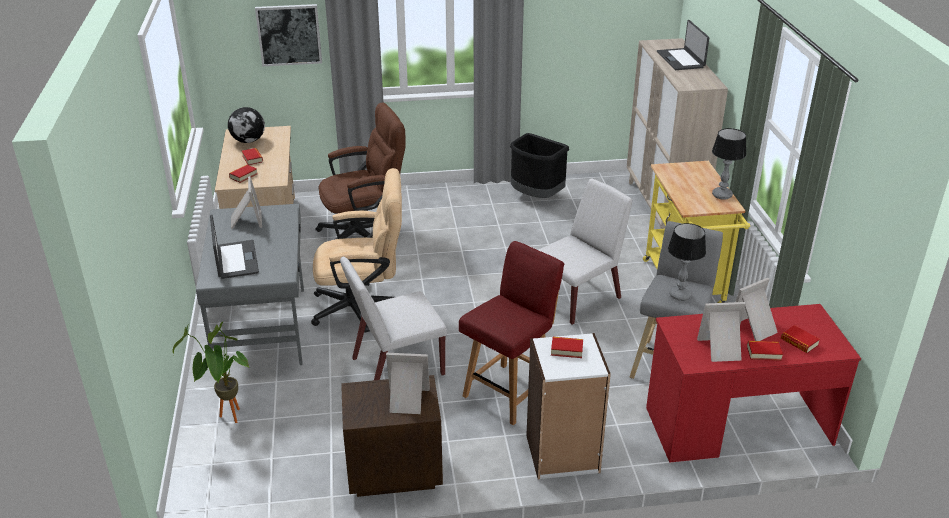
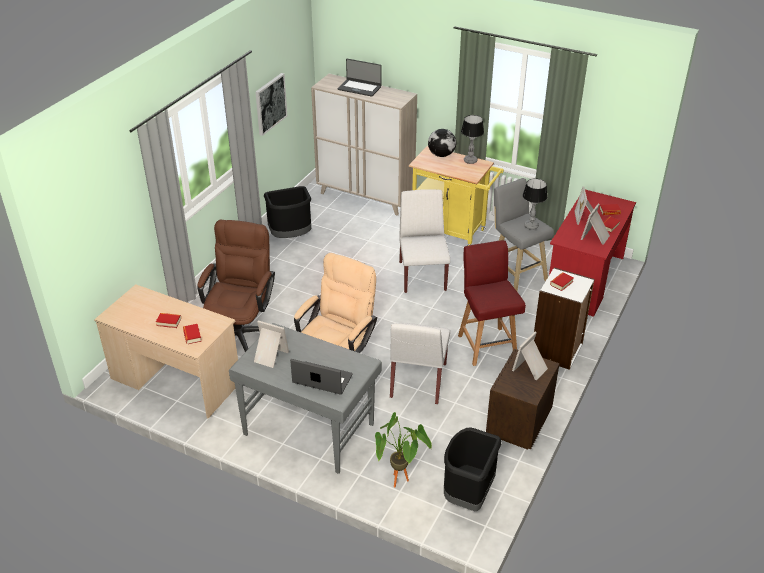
camera: 55 degrees left, 5 degrees up
globe [228,107,265,143] -> globe moved to [428,129,456,157]
picture [255,4,322,66] -> picture moved to [255,73,287,136]
none -> black trash can [444,427,501,511]

